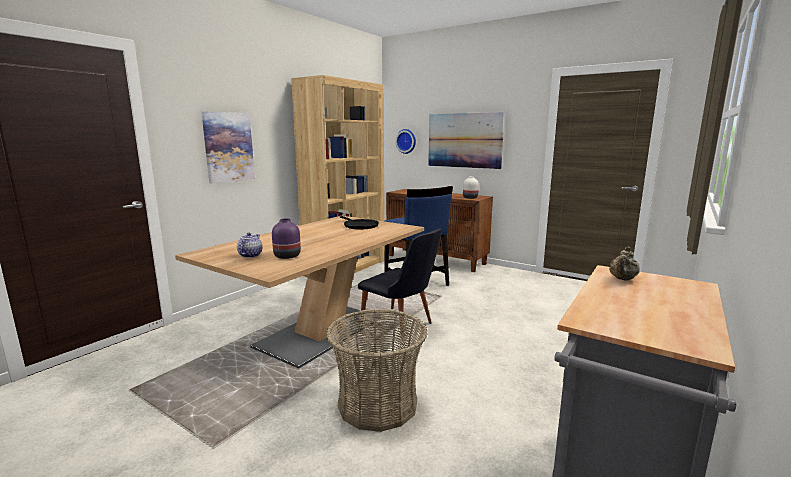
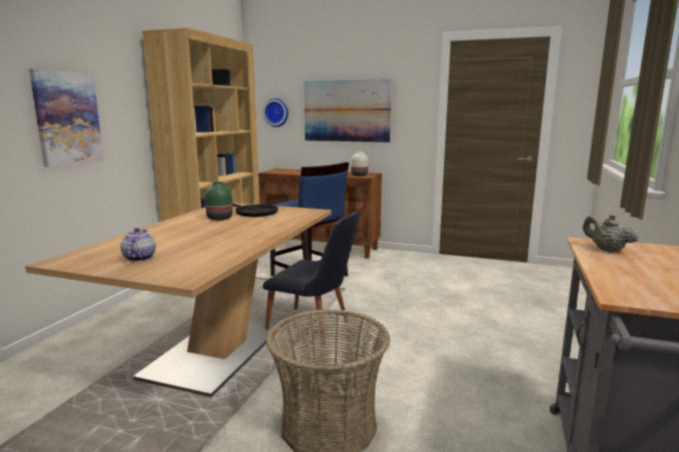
camera: 15 degrees left, 0 degrees up
purple vase [272,218,301,259] -> none
beige teapot [609,246,640,281] -> beige teapot turned 120 degrees clockwise [583,214,639,252]
none -> green vase [205,182,233,220]

